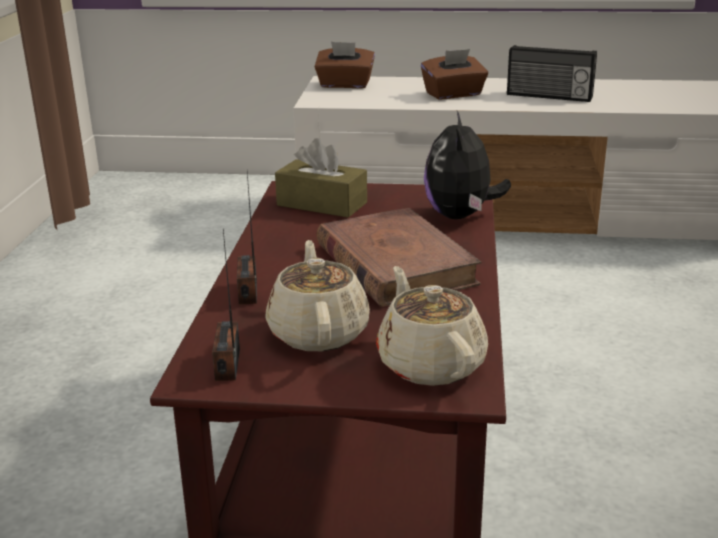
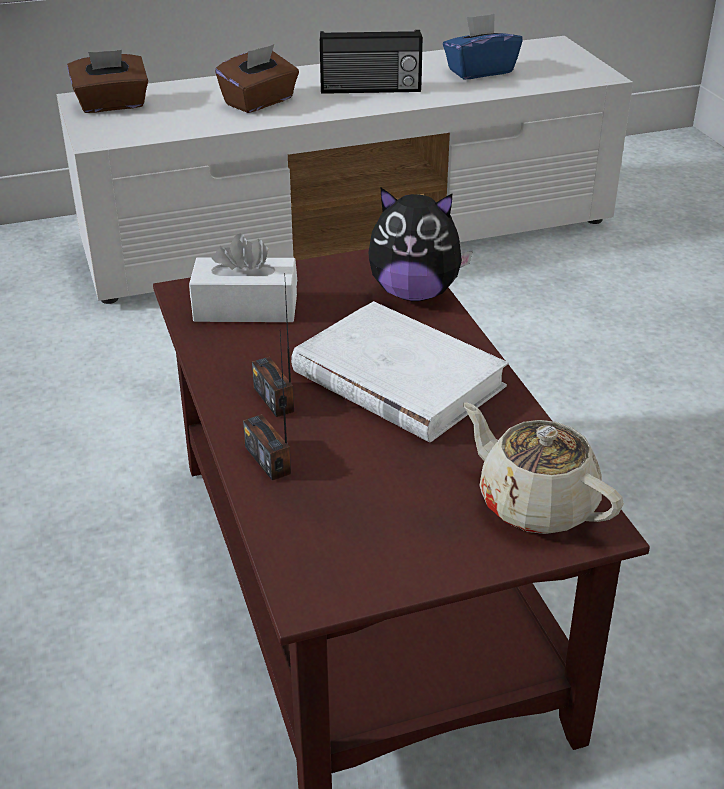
camera: 25 degrees left, 10 degrees up
radio [212,229,240,381] -> radio moved to [252,284,294,417]
beige teapot [265,240,370,351] -> none
brown tissue box [275,138,367,218] -> white tissue box [189,234,297,322]
brown book [317,208,482,307] -> white book [291,301,509,443]
plush toy [424,111,511,219] -> plush toy turned 60 degrees counterclockwise [368,188,473,301]
none -> blue tissue box [443,14,523,79]

